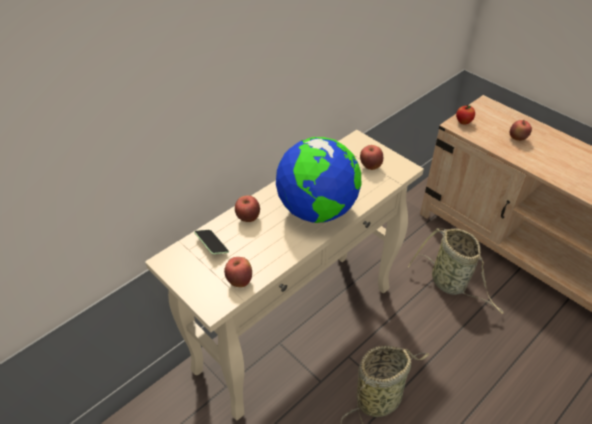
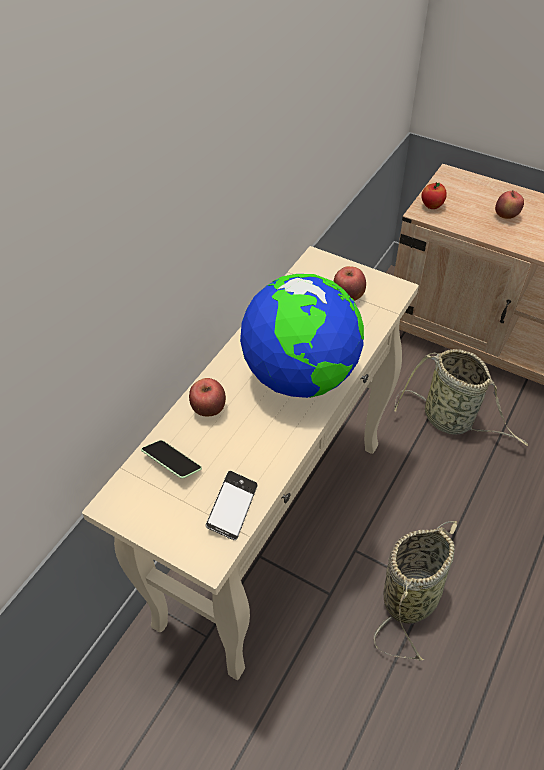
camera: 15 degrees left, 5 degrees up
apple [224,257,252,287] -> phone [206,471,258,540]

